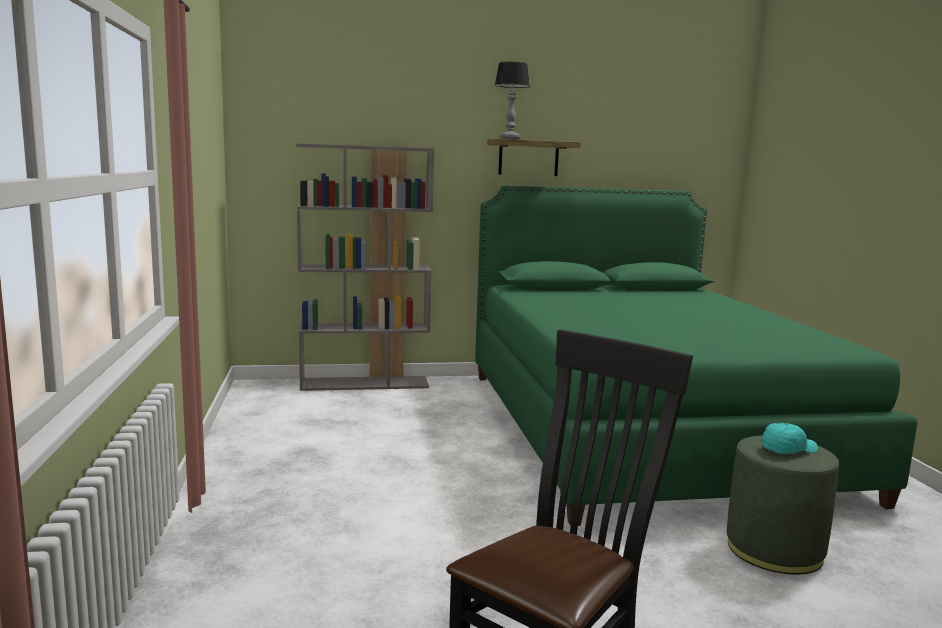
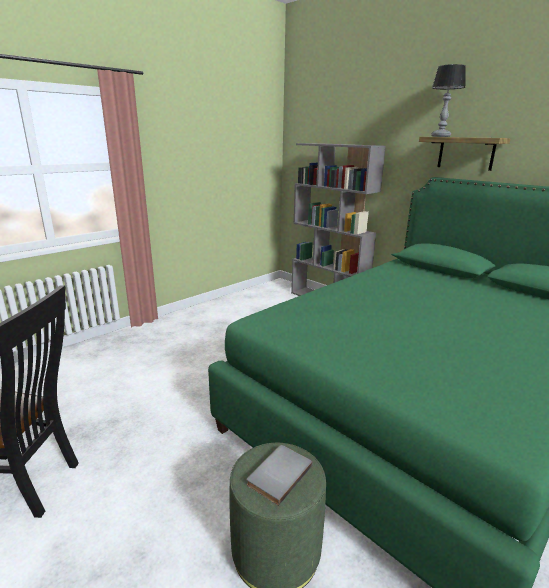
camera: 55 degrees right, 10 degrees up
turquoise cap [762,423,818,454] -> grey book [247,445,313,506]

